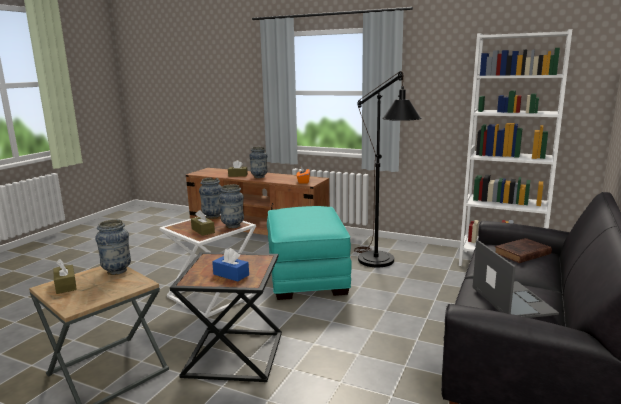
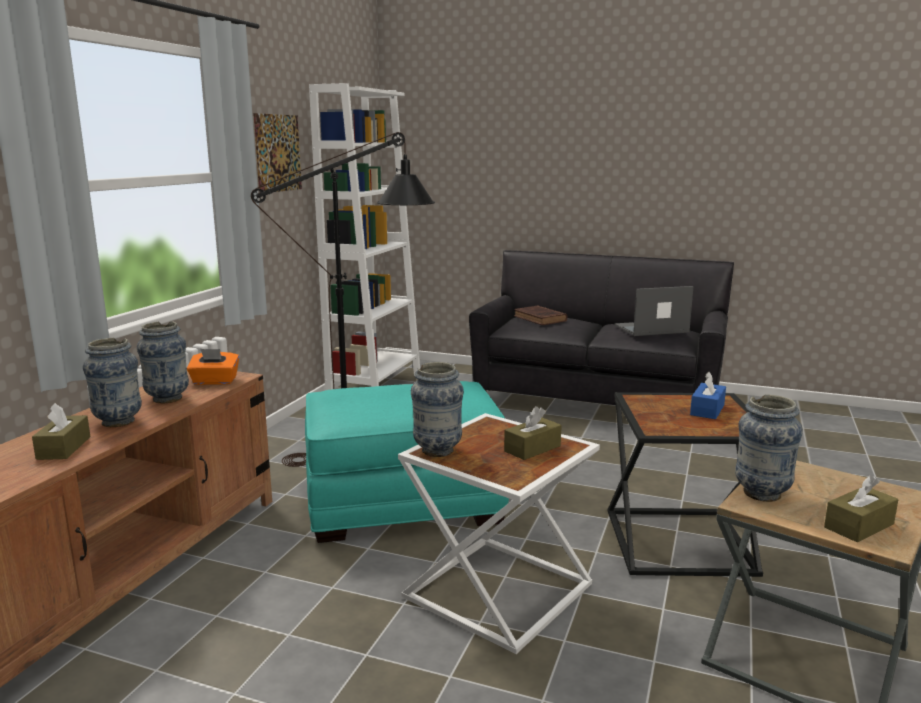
camera: 95 degrees left, 0 degrees up
vase [219,184,244,228] -> vase moved to [137,321,189,403]
none -> picture [253,113,302,193]

